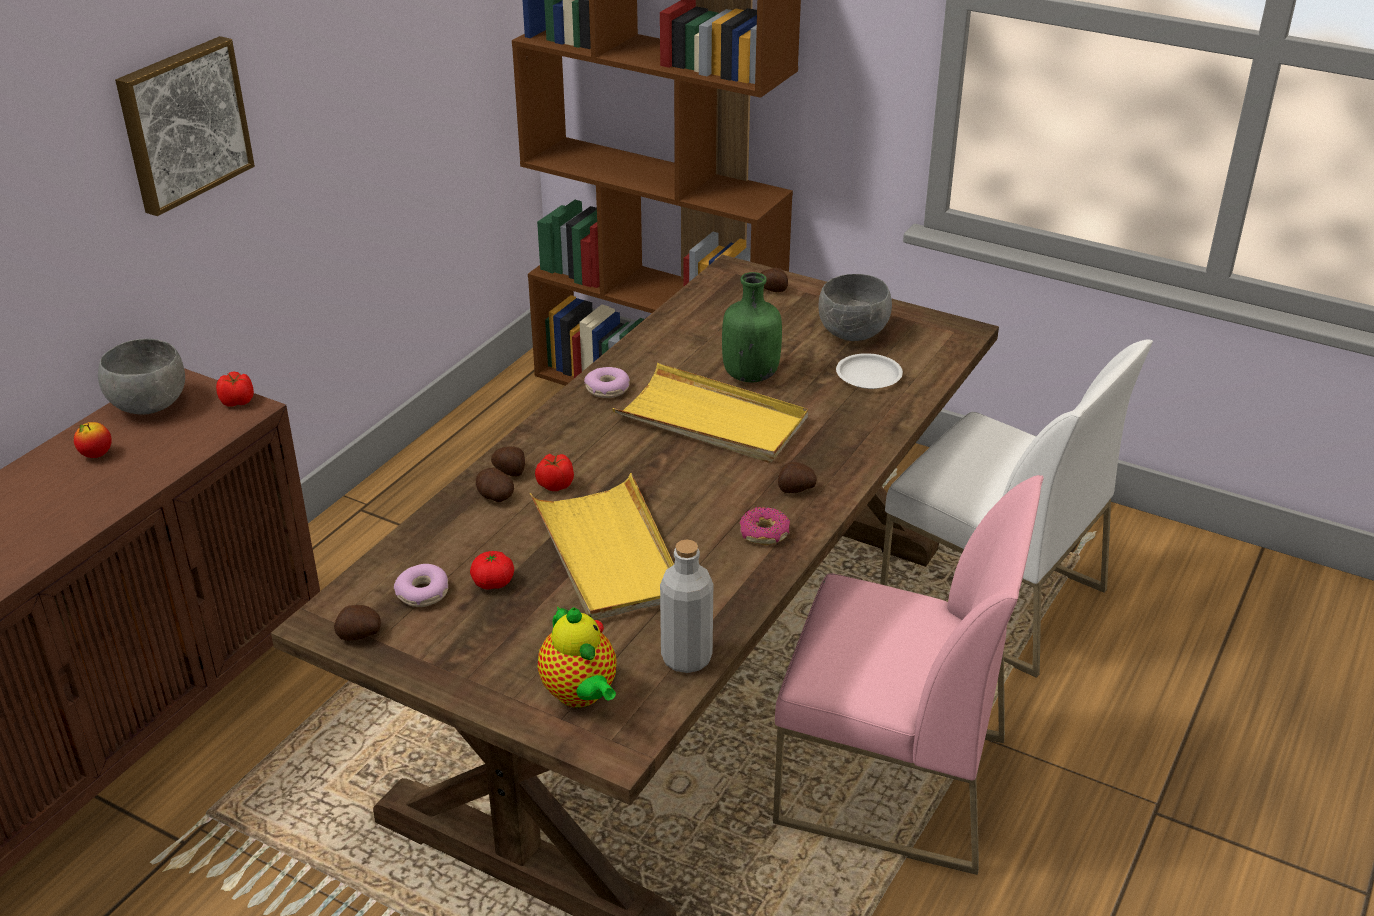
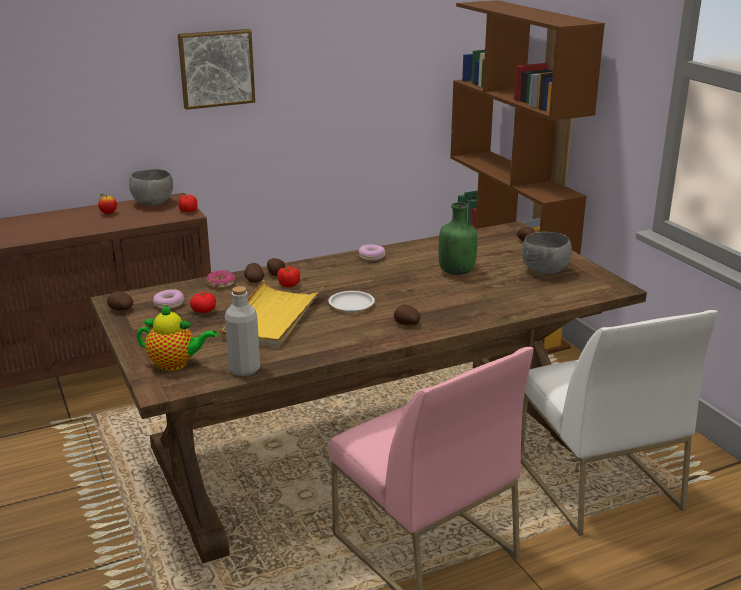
camera: 35 degrees right, 10 degrees down
teapot [538,606,616,708] -> teapot turned 90 degrees counterclockwise [137,305,217,371]
yellow tray [612,363,808,463] -> none
donut [740,507,790,545] -> donut moved to [206,270,235,288]
white plate [836,353,903,389] -> white plate moved to [329,291,375,312]

